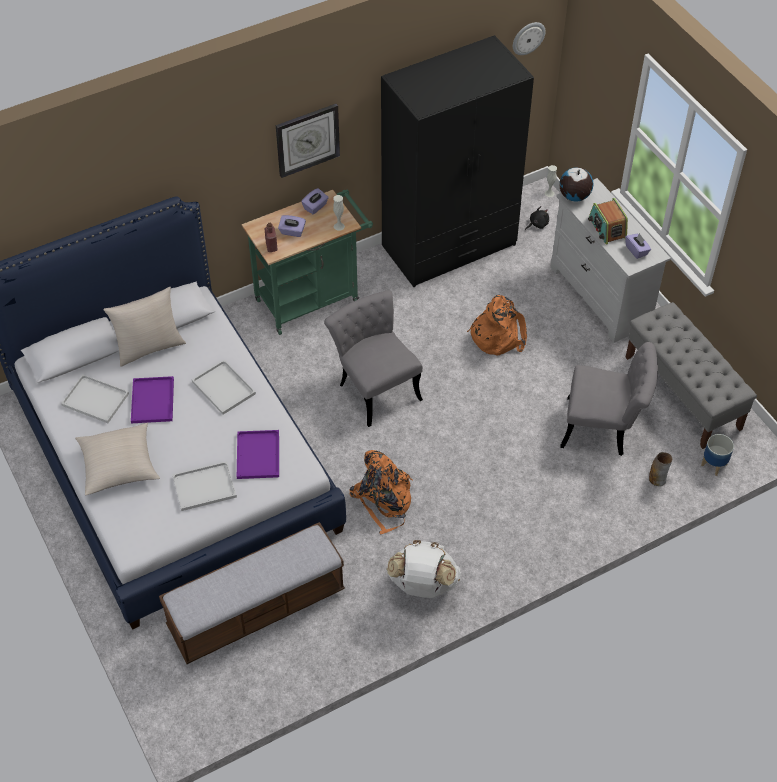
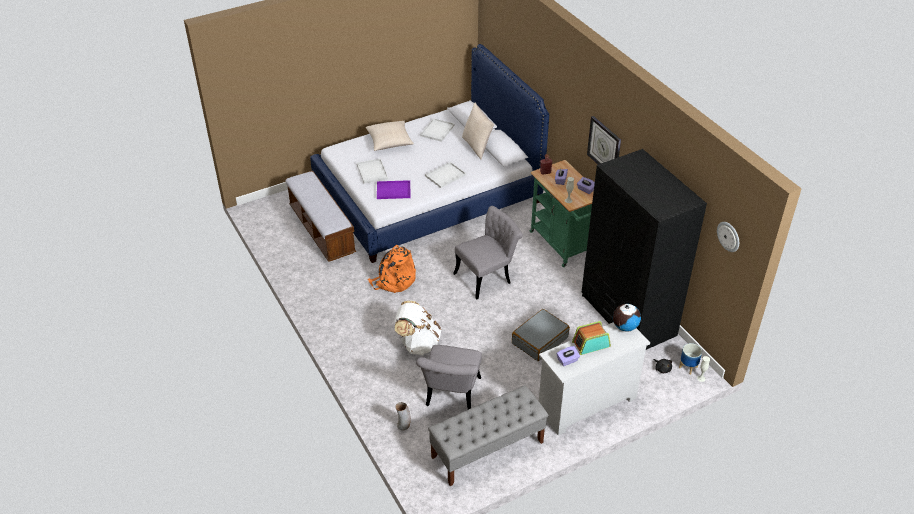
camera: 90 degrees right, 10 degrees down
purple tray [131,376,174,423] -> none
white backpack [387,540,461,598] -> white backpack moved to [395,301,441,355]
orange backpack [467,295,527,356] -> grey suitcase [512,309,570,361]
planter [701,434,734,476] -> planter moved to [679,343,702,375]

